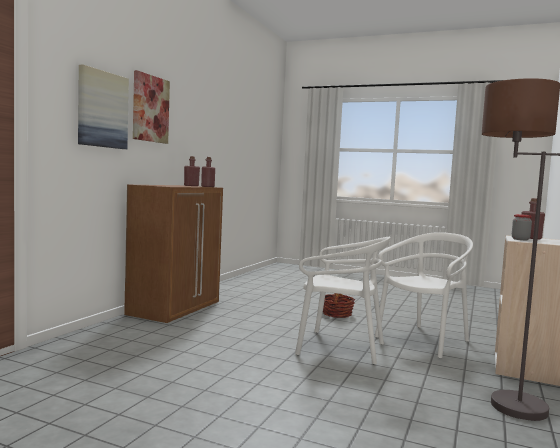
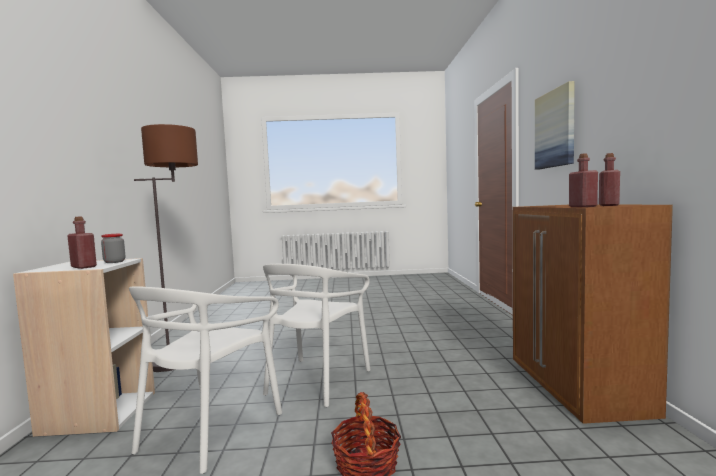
camera: 155 degrees right, 0 degrees up
picture [133,70,170,144] -> none
white chair [295,237,391,365] -> white chair turned 60 degrees counterclockwise [263,264,370,407]

